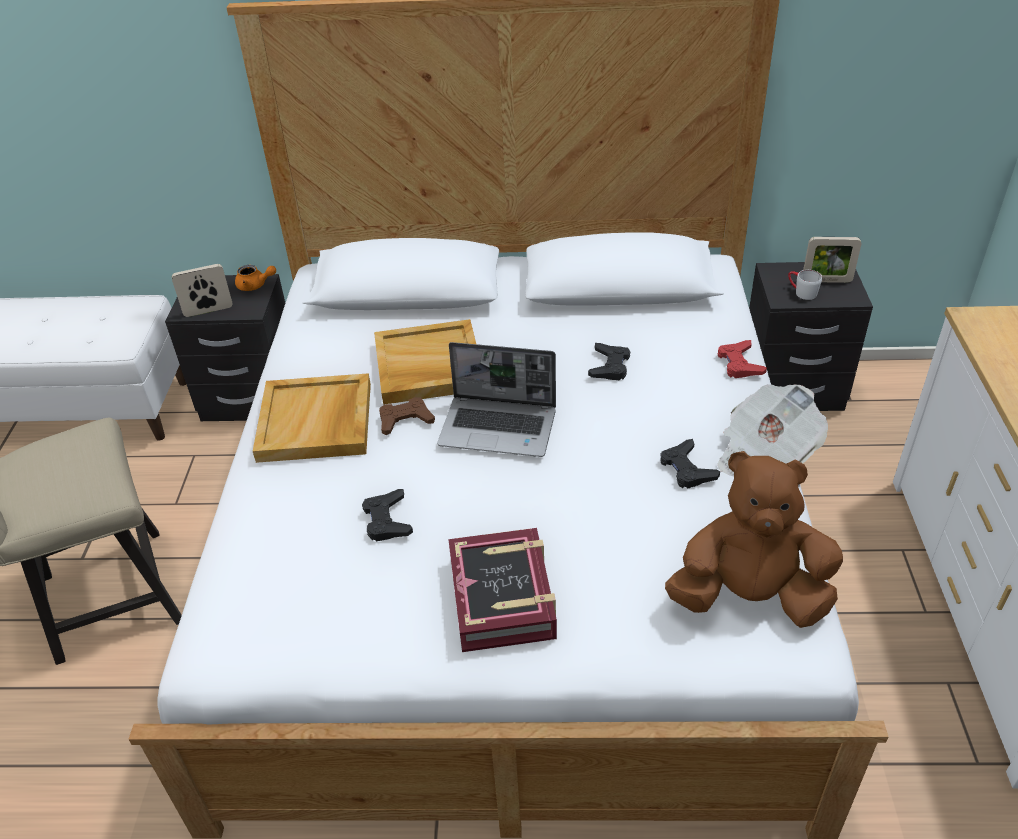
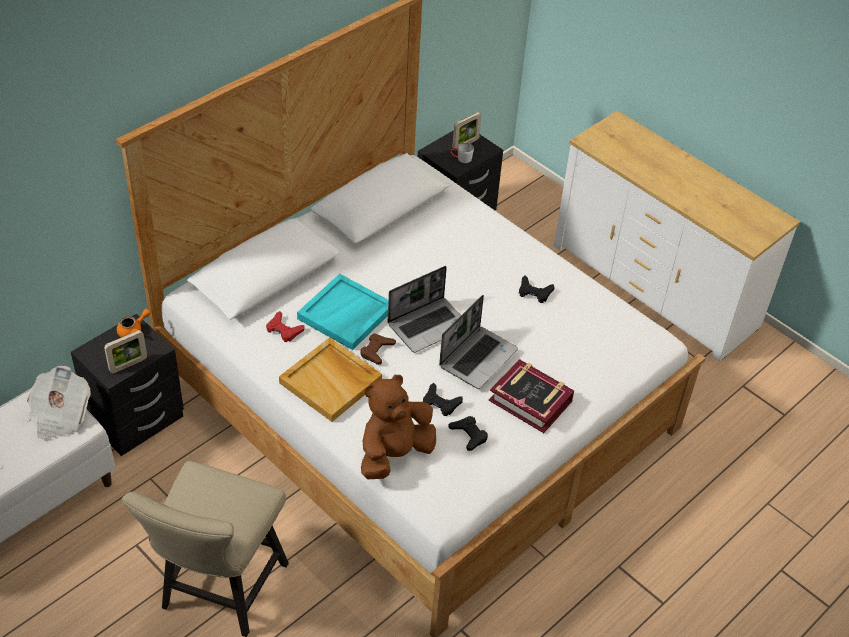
camera: 50 degrees left, 5 degrees up
picture frame [172,264,233,317] -> picture frame turned 150 degrees counterclockwise [104,330,147,373]
beige tray [374,319,476,405] -> turquoise tray [297,274,388,350]
black game controller [588,343,630,380] -> black game controller moved to [448,416,488,451]
brown plush toy [665,451,843,628] -> brown plush toy moved to [361,375,436,479]
red game controller [718,340,767,378] -> red game controller moved to [266,311,305,342]
newspaper [718,384,828,476] -> newspaper moved to [27,366,91,439]
none -> laptop [439,295,518,389]

